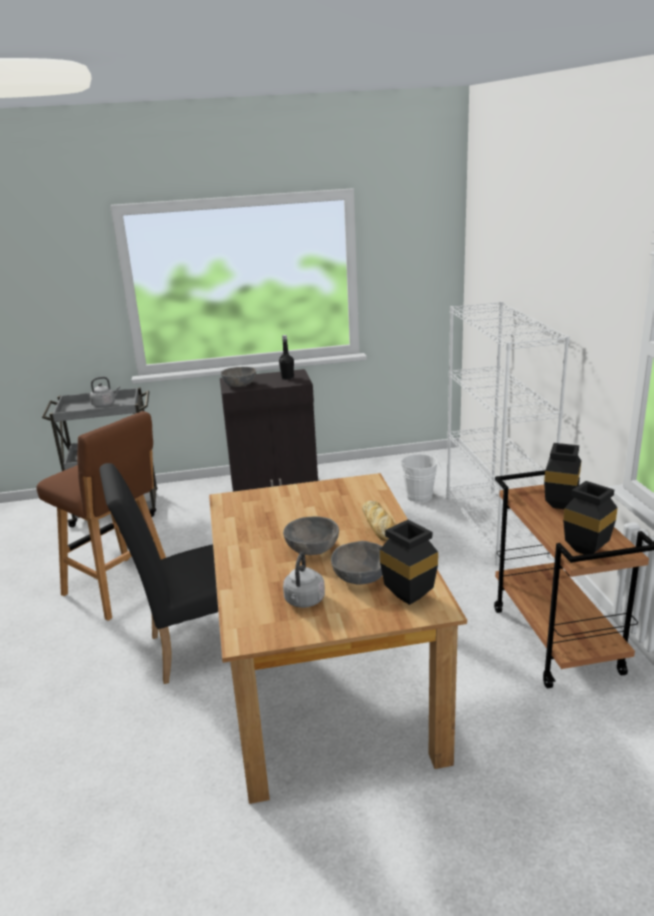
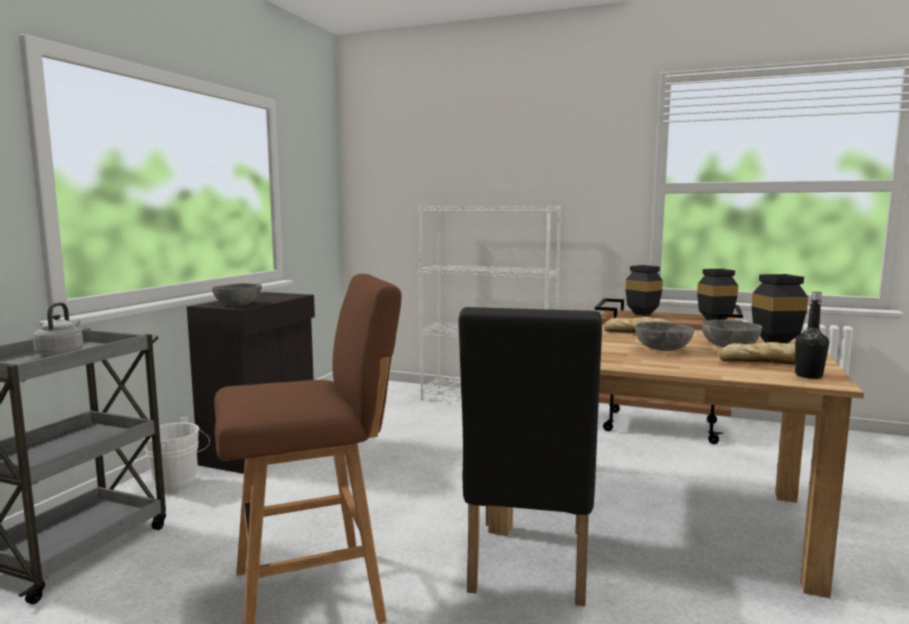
camera: 60 degrees left, 15 degrees down
black bottle [279,335,294,379] -> black bottle moved to [795,291,829,379]
grey kettle [283,552,325,608] -> bread [719,342,795,365]
white bucket [401,453,443,503] -> white bucket moved to [143,417,210,493]

